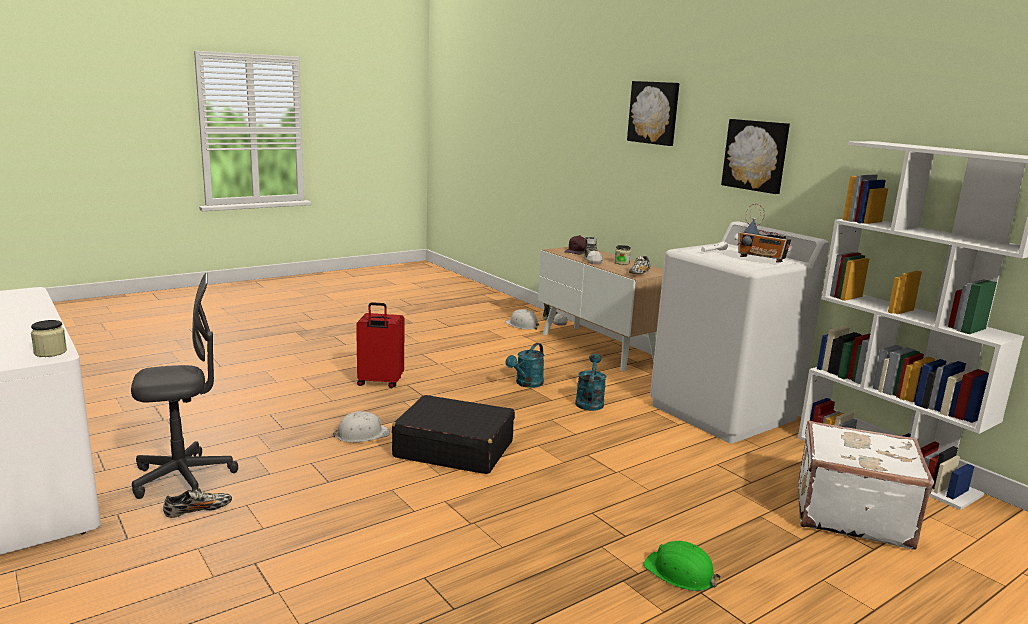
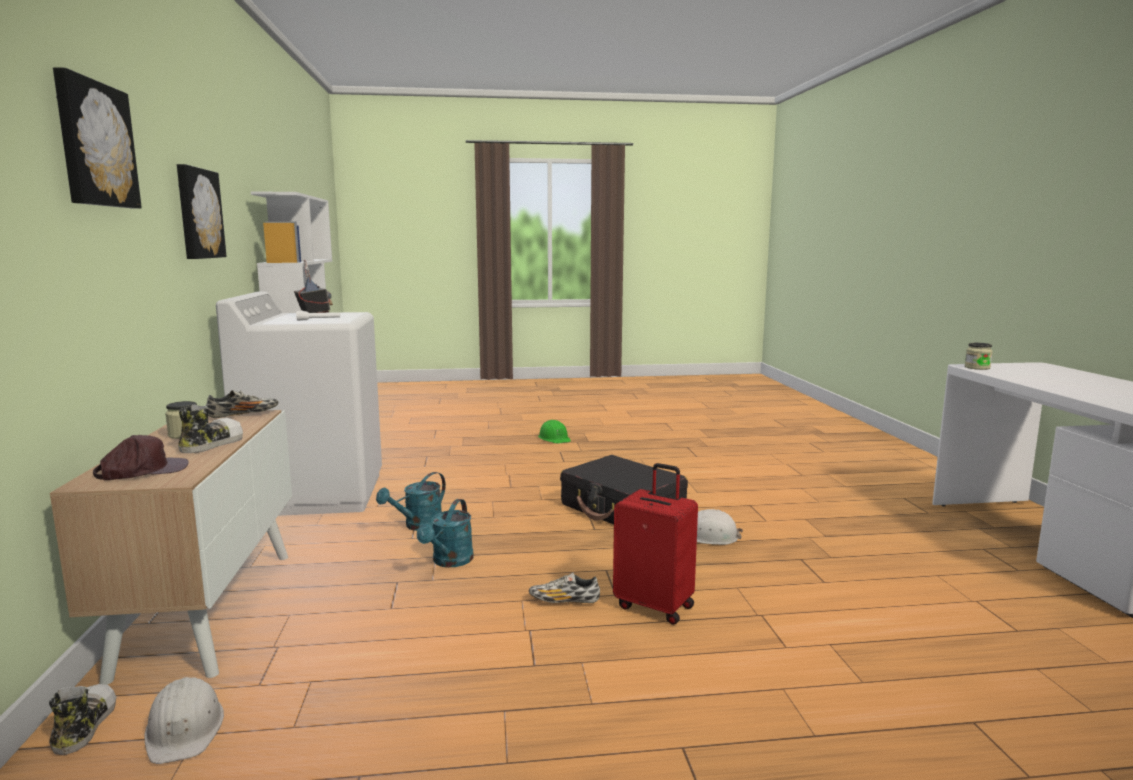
camera: 150 degrees left, 5 degrees down
grey office chair [131,273,238,499] -> none
shoe [163,490,232,518] -> shoe moved to [529,572,600,603]
turquoise watering can [506,343,544,388] -> turquoise watering can turned 135 degrees clockwise [417,499,474,568]
white suitcase [798,420,934,550] -> none

